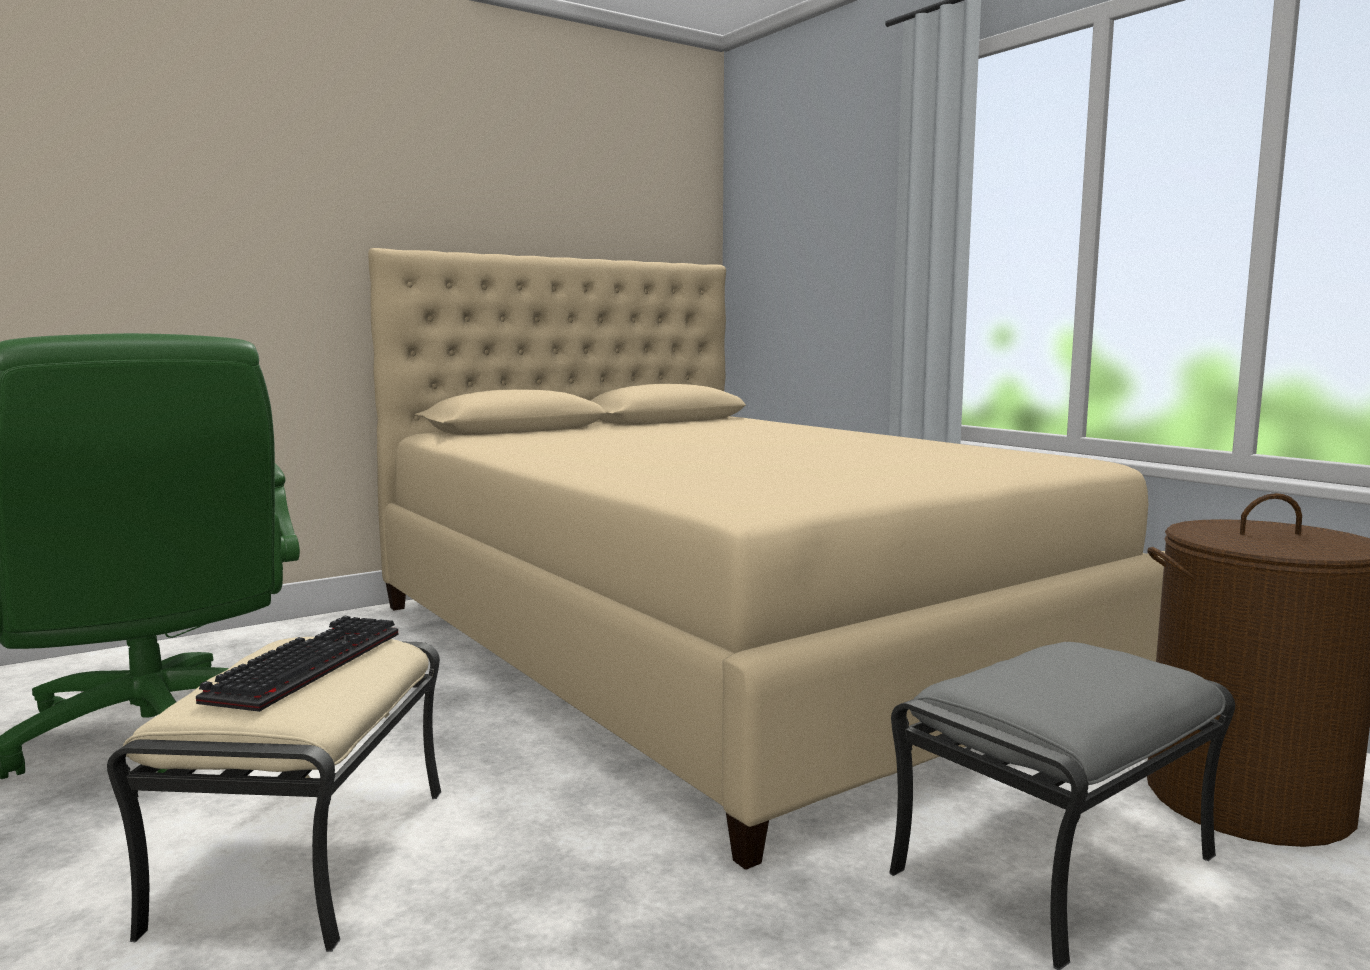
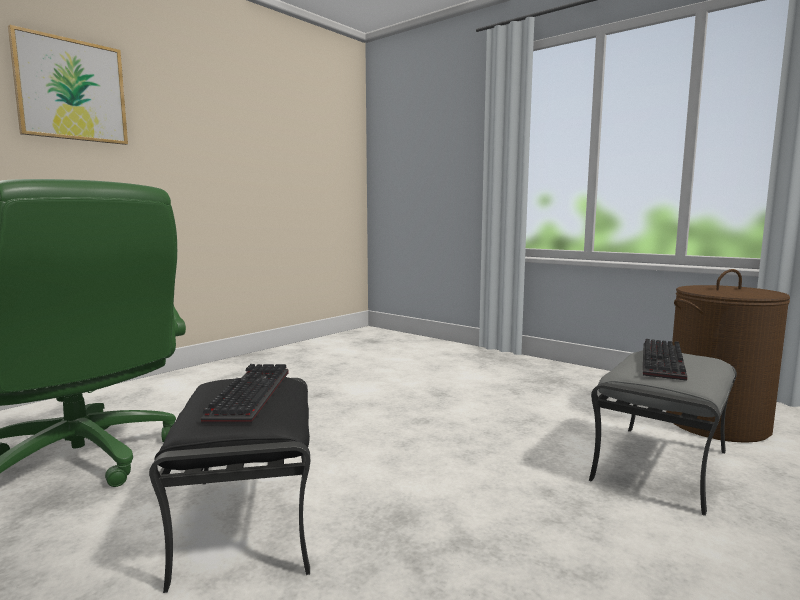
camera: 15 degrees left, 0 degrees up
beige ottoman [107,637,441,952] -> black ottoman [149,377,310,593]
beige bed [368,248,1165,870] -> none
none -> picture [8,25,128,145]
none -> keyboard [643,339,687,381]

